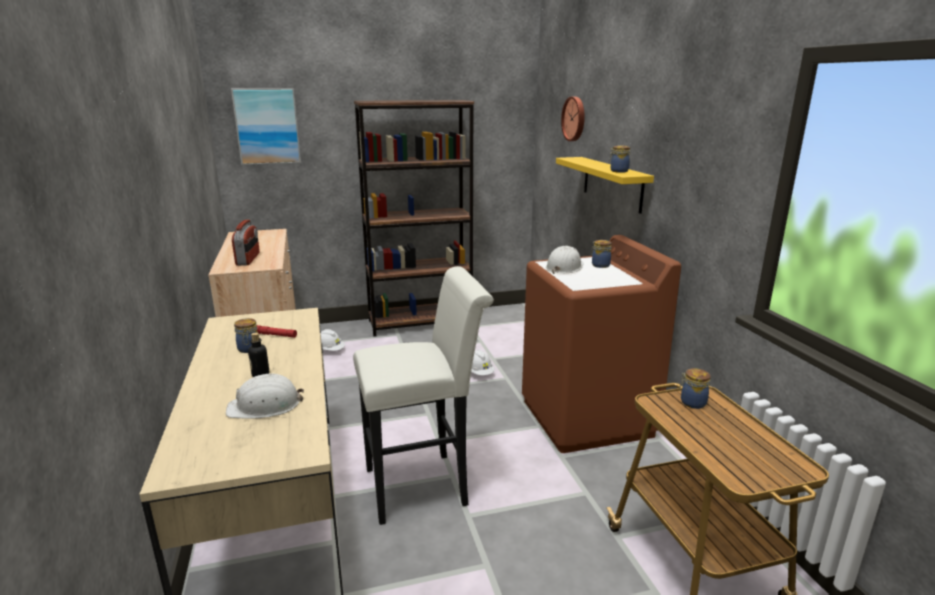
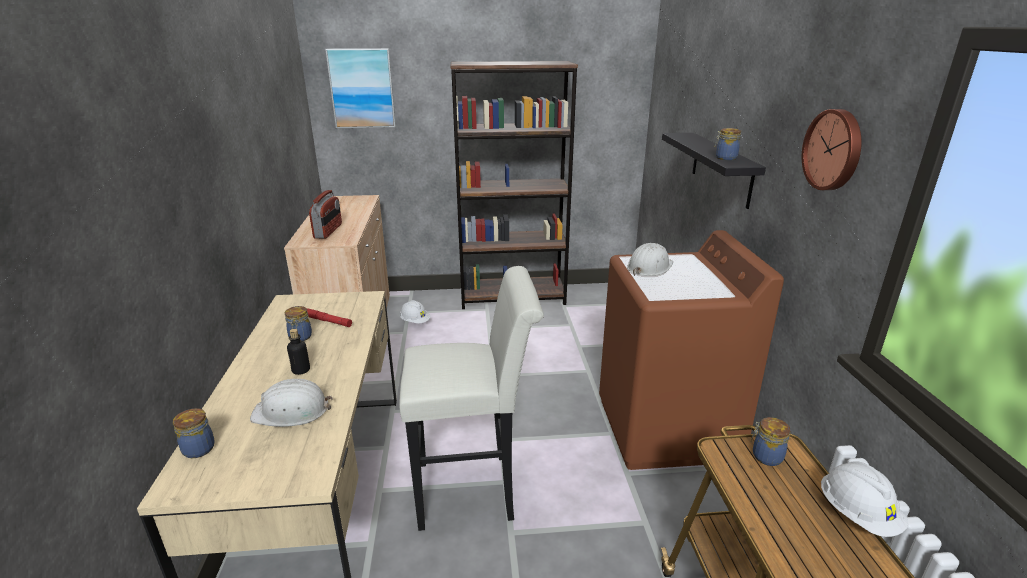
camera: 10 degrees right, 5 degrees up
white hard hat [471,350,495,375] -> white hard hat moved to [821,461,908,537]
yellow shelf [556,157,654,214] -> black shelf [662,133,766,209]
wall clock [561,97,585,141] -> wall clock moved to [802,109,862,190]
jar [591,240,612,268] -> jar moved to [173,408,214,458]

